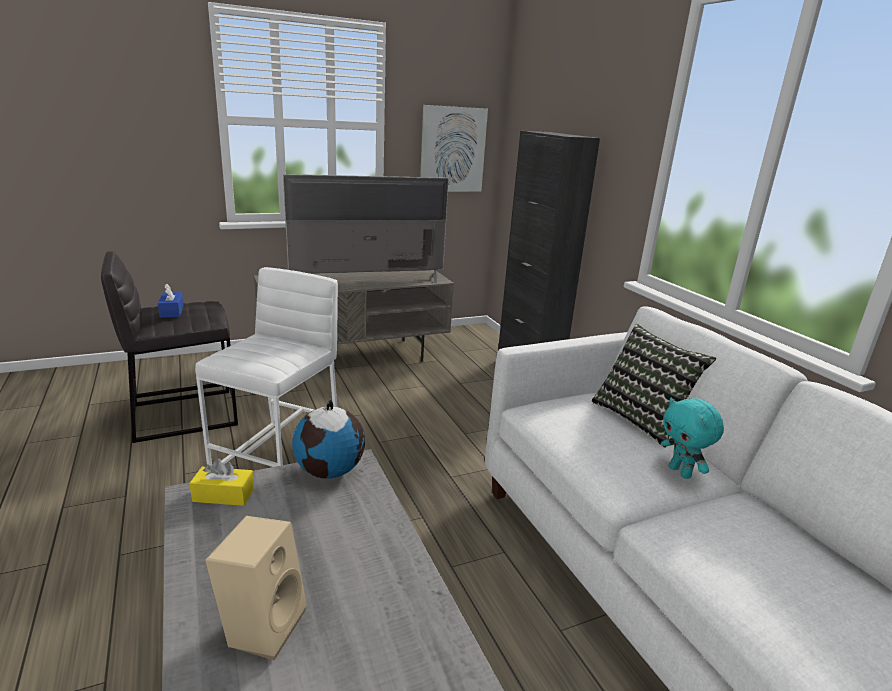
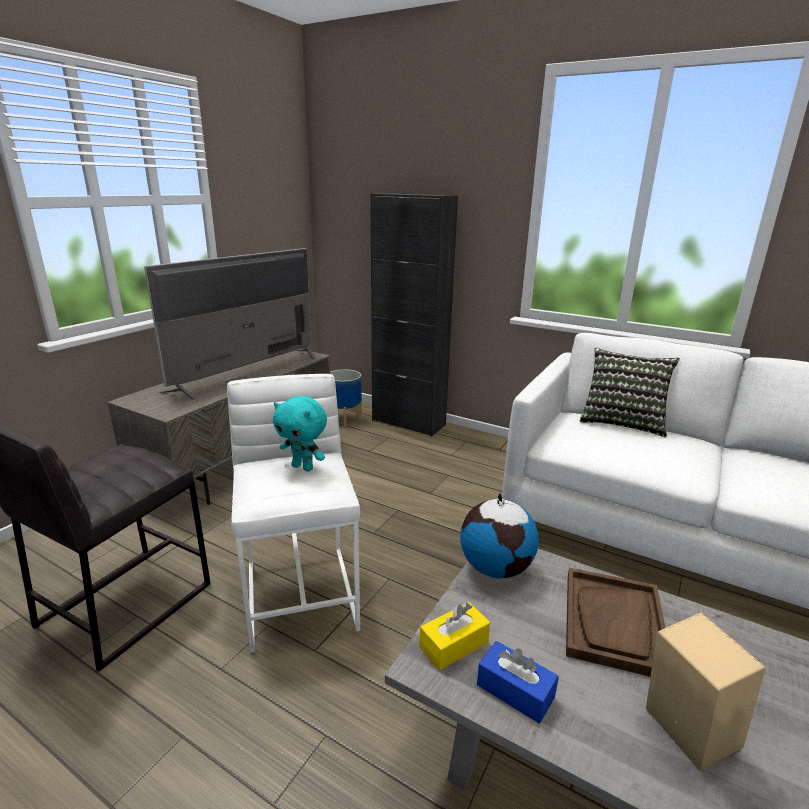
camera: 35 degrees left, 0 degrees up
blue tissue box [158,284,184,318] -> blue tissue box moved to [477,641,559,724]
picture [420,105,488,192] -> none
turquoise plush toy [661,398,724,479] -> turquoise plush toy moved to [273,396,327,471]
none -> planter [330,369,362,427]
none -> brown tray [566,568,665,677]

